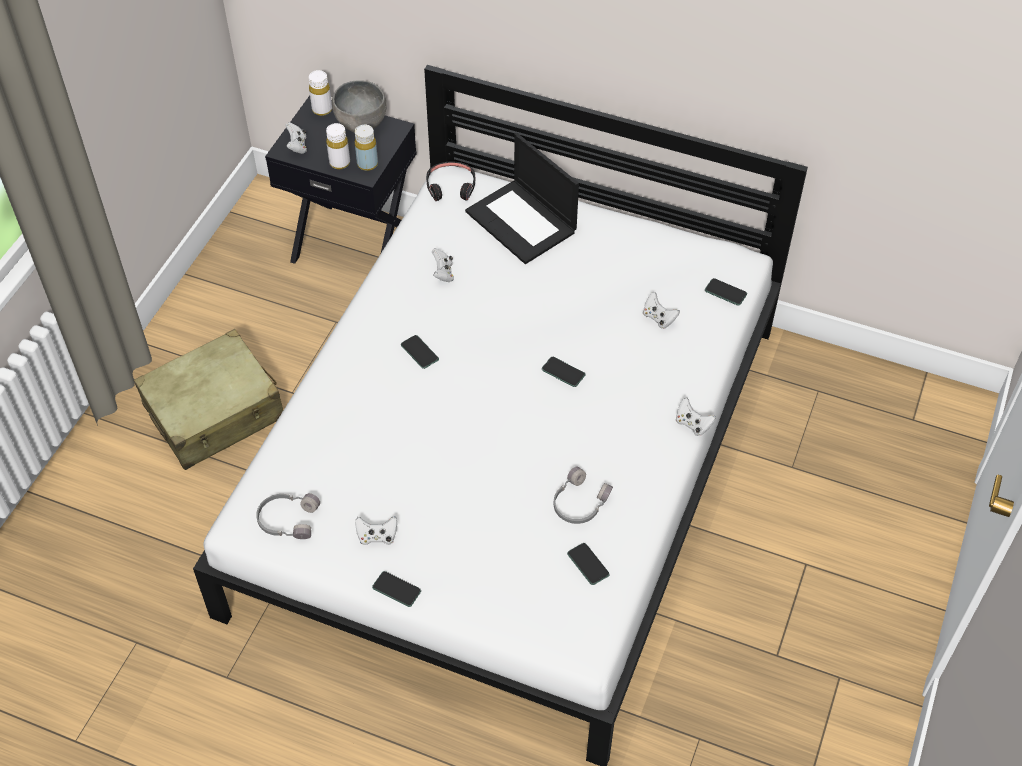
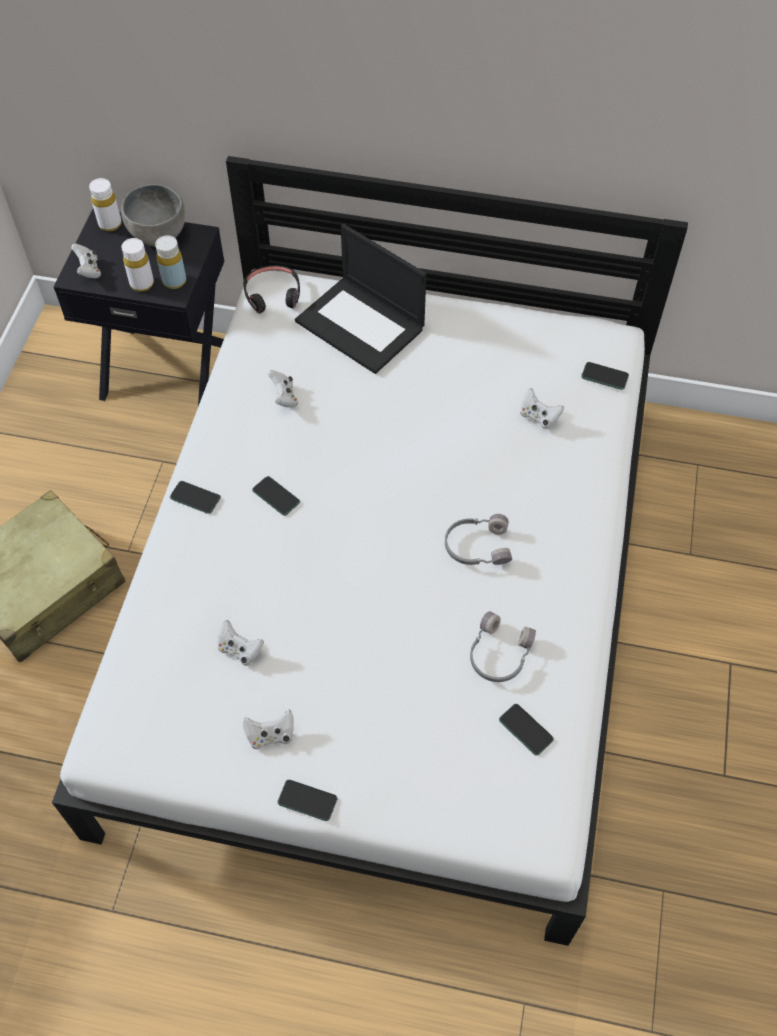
camera: 10 degrees left, 5 degrees up
grey headphones [256,493,320,539] -> grey headphones moved to [445,514,512,565]
phone [542,357,585,387] -> phone moved to [170,481,221,514]
white game controller [676,397,716,436] -> white game controller moved to [218,620,264,666]

